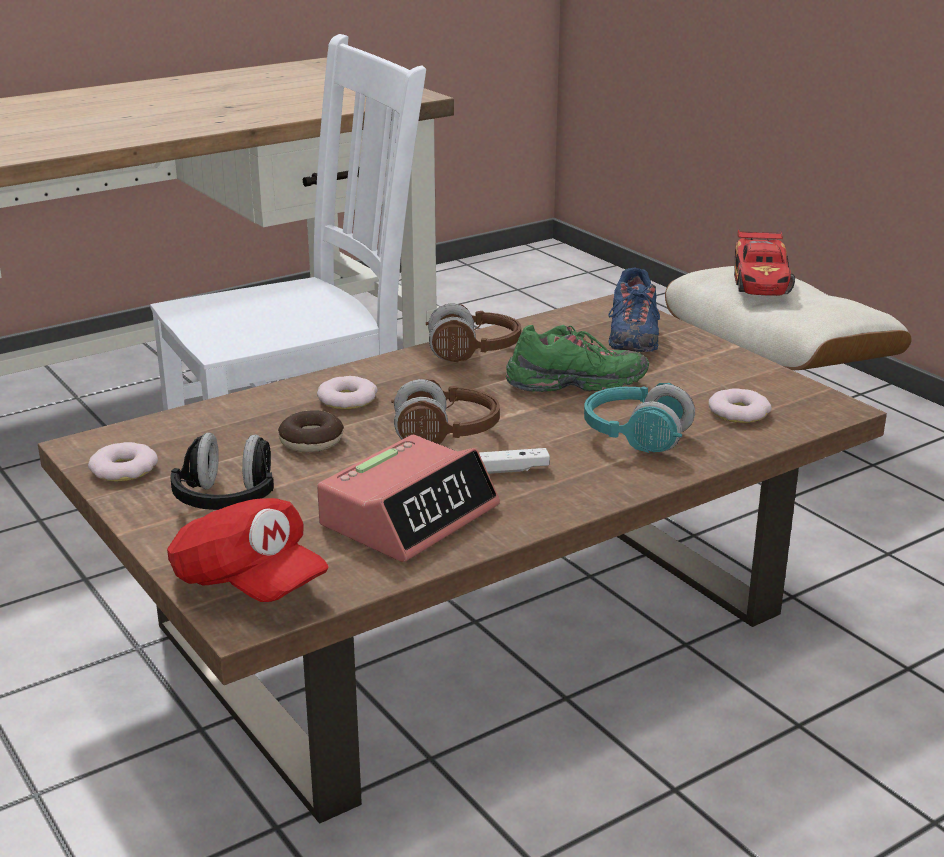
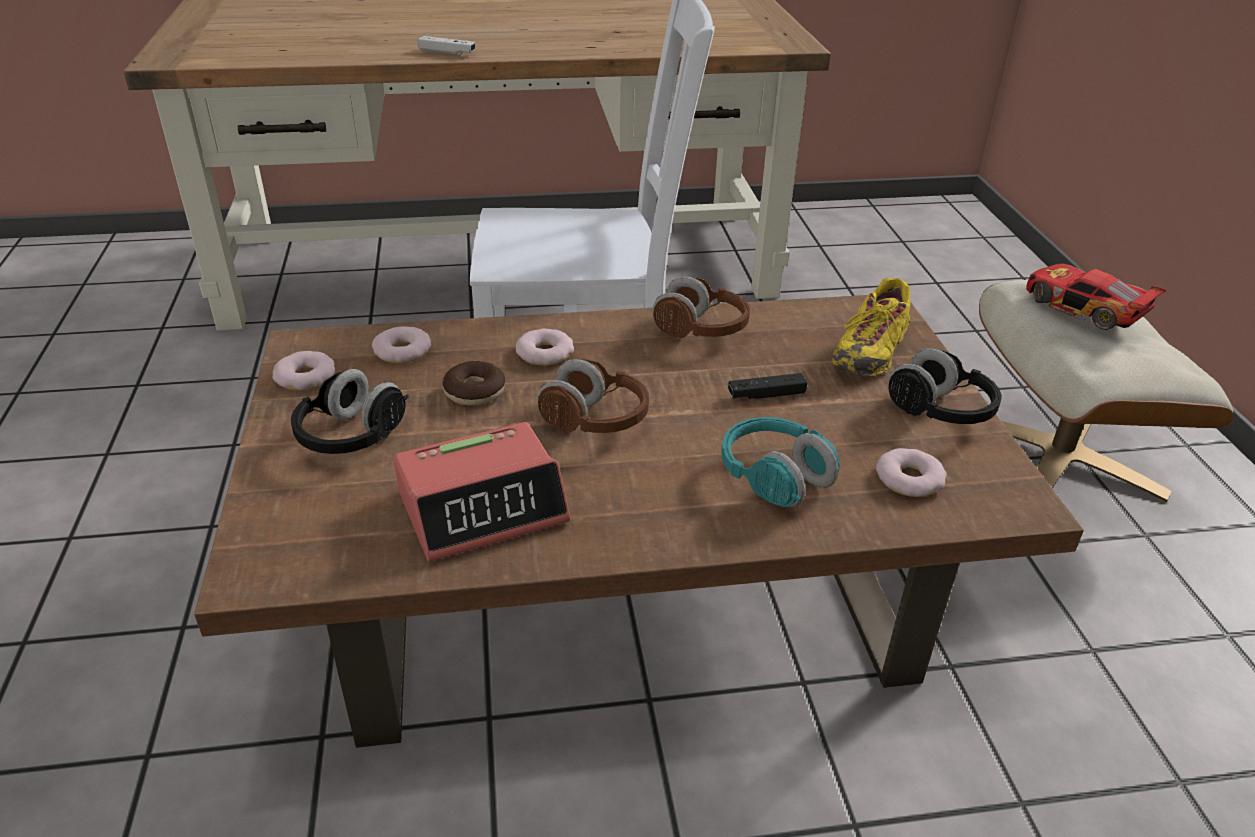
camera: 25 degrees right, 10 degrees up
red cap [167,498,329,602] -> none
white game controller [479,448,550,474] -> white game controller moved to [418,36,475,55]
green shoe [506,325,649,392] -> black game controller [728,373,808,399]
blue shoe [608,267,660,352] -> yellow shoe [832,278,910,376]
toy car [734,230,795,296] -> toy car turned 105 degrees clockwise [1026,264,1167,330]
none -> donut [372,326,431,363]
none -> black headphones [888,348,1002,424]

